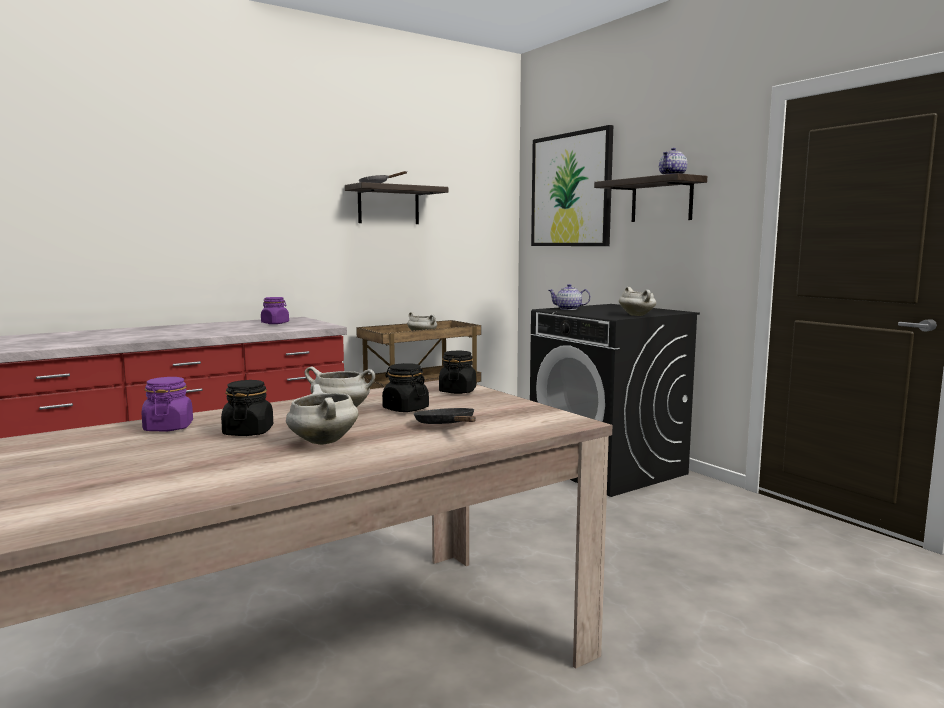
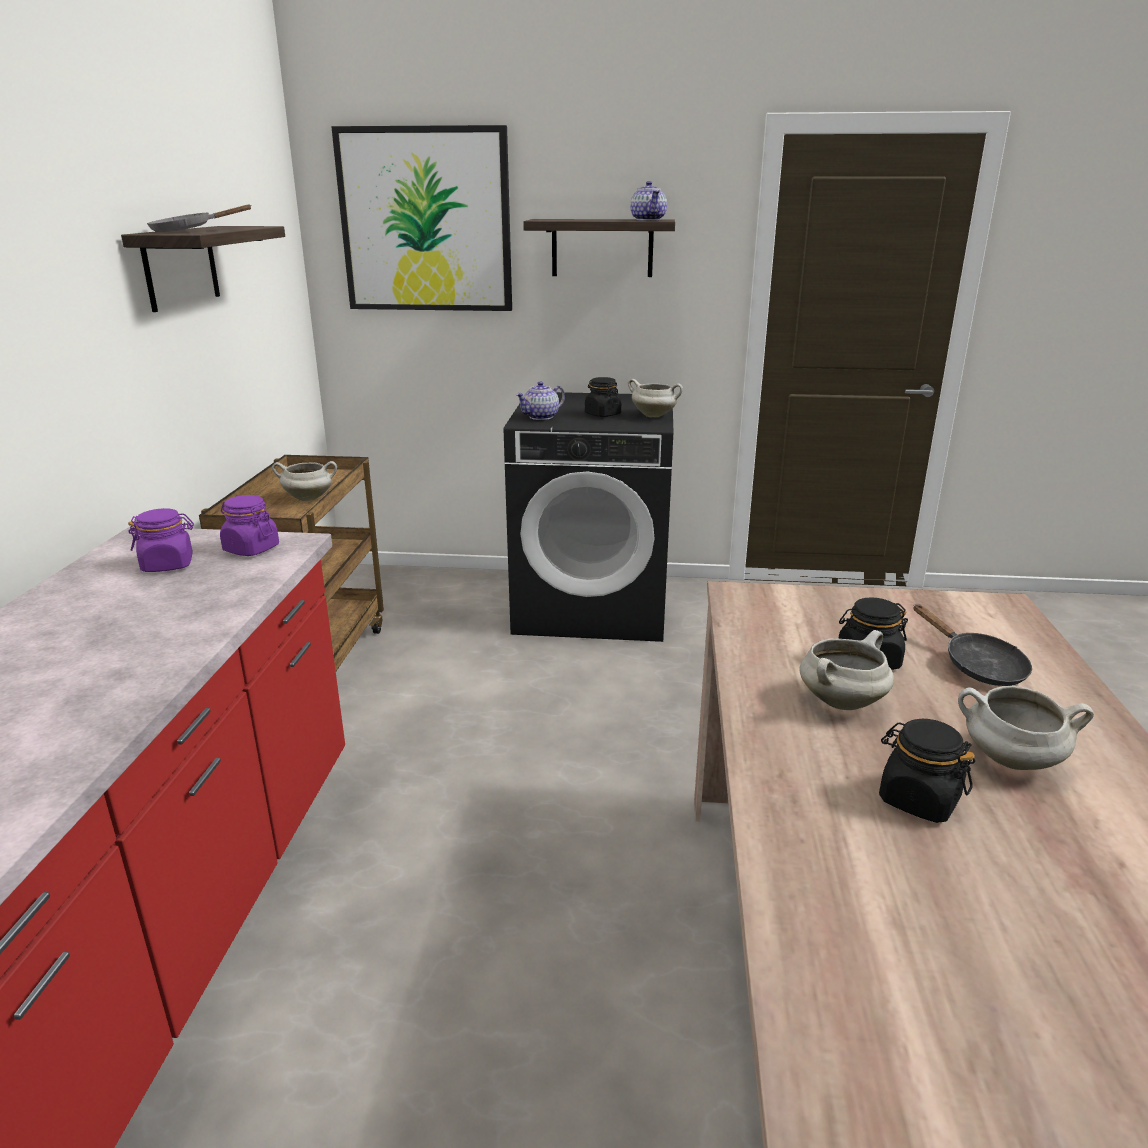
camera: 50 degrees left, 15 degrees up
purple jar [141,377,193,432] -> purple jar moved to [220,495,279,556]
black frying pan [414,408,476,424] -> black frying pan turned 135 degrees counterclockwise [913,604,1032,686]
black jar [439,351,476,394] -> black jar moved to [585,377,621,417]

